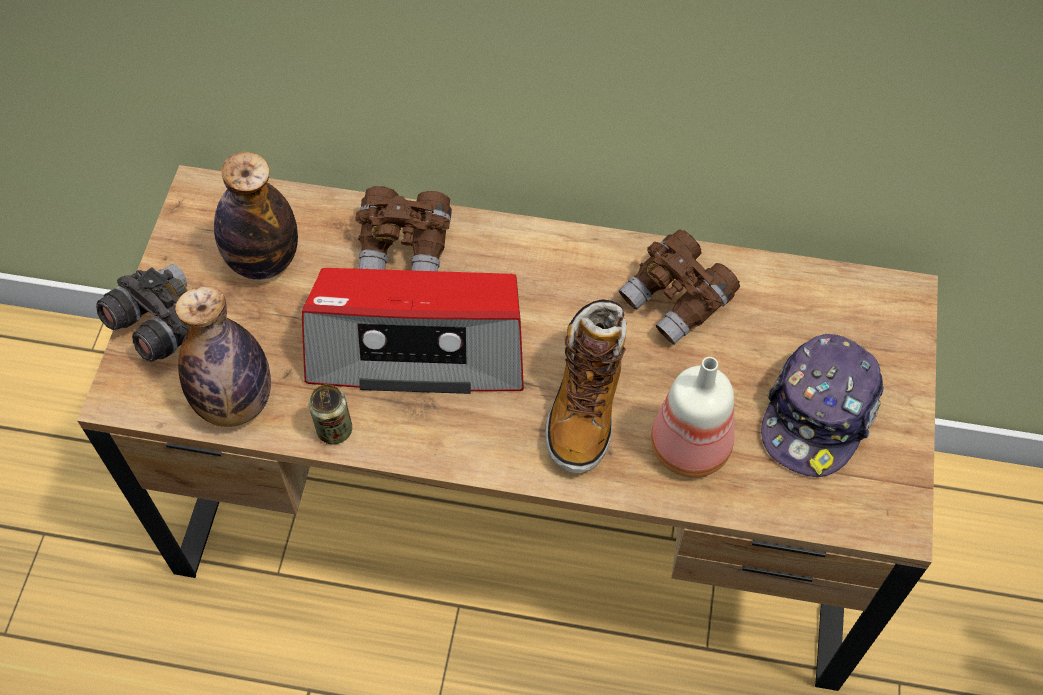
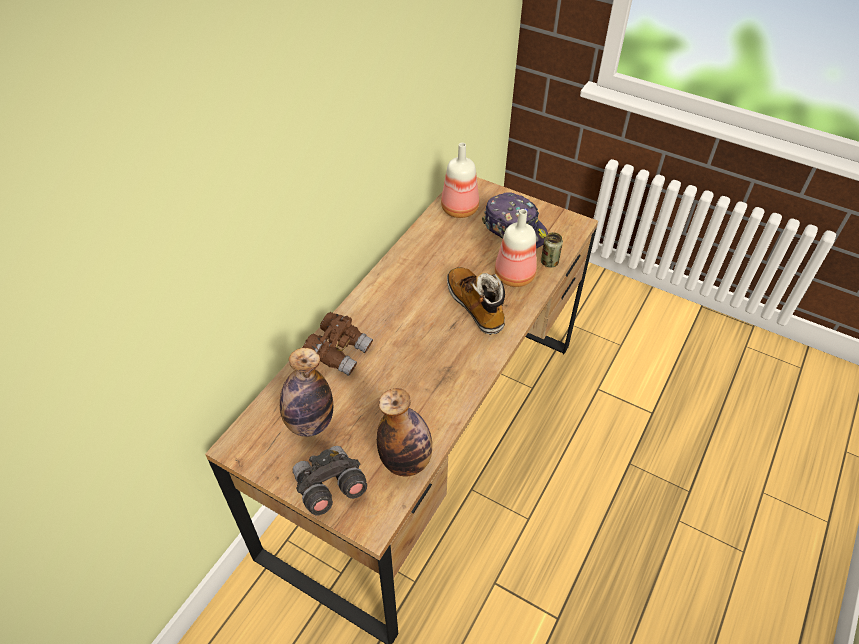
camera: 70 degrees left, 10 degrees down
radio [302,268,524,394] -> none
can [309,384,352,444] -> can moved to [541,232,563,267]
boot [545,299,627,473] -> boot turned 150 degrees counterclockwise [447,267,505,335]
brown binoculars [619,229,740,345] -> none
none -> bottle [441,143,479,218]

